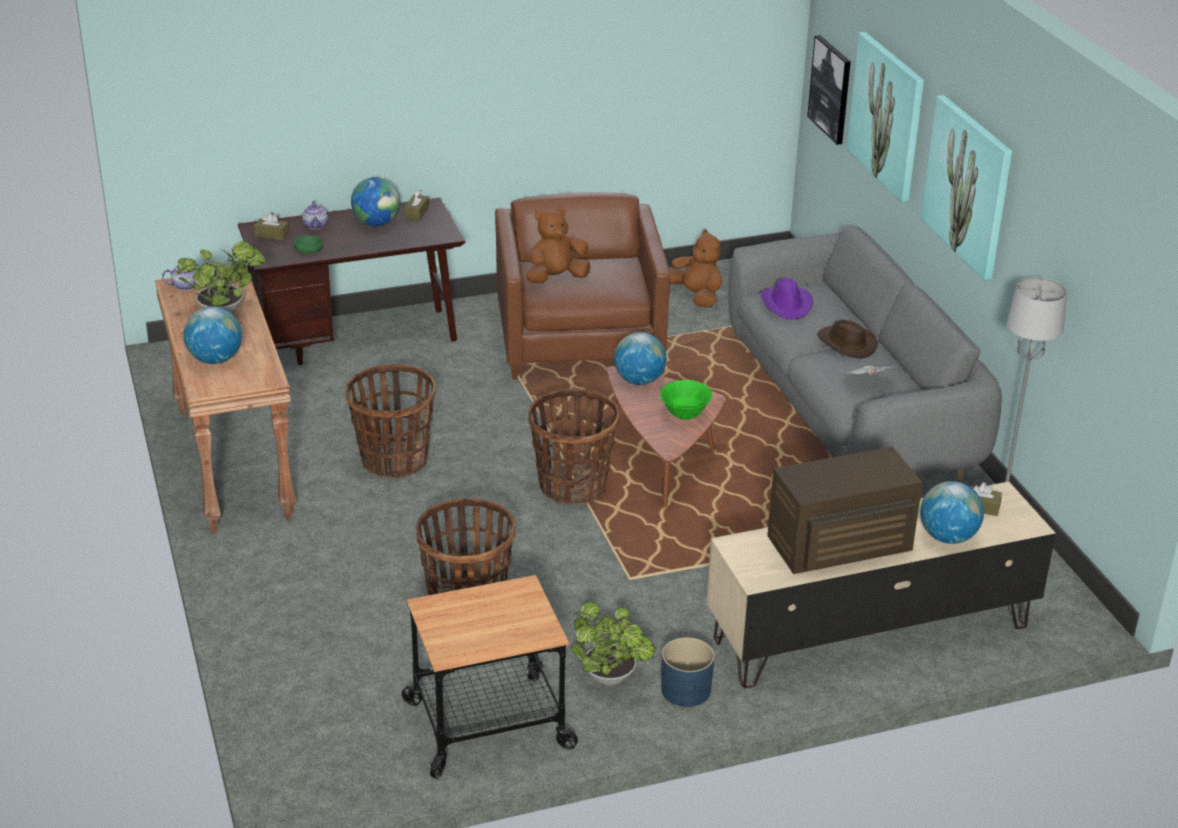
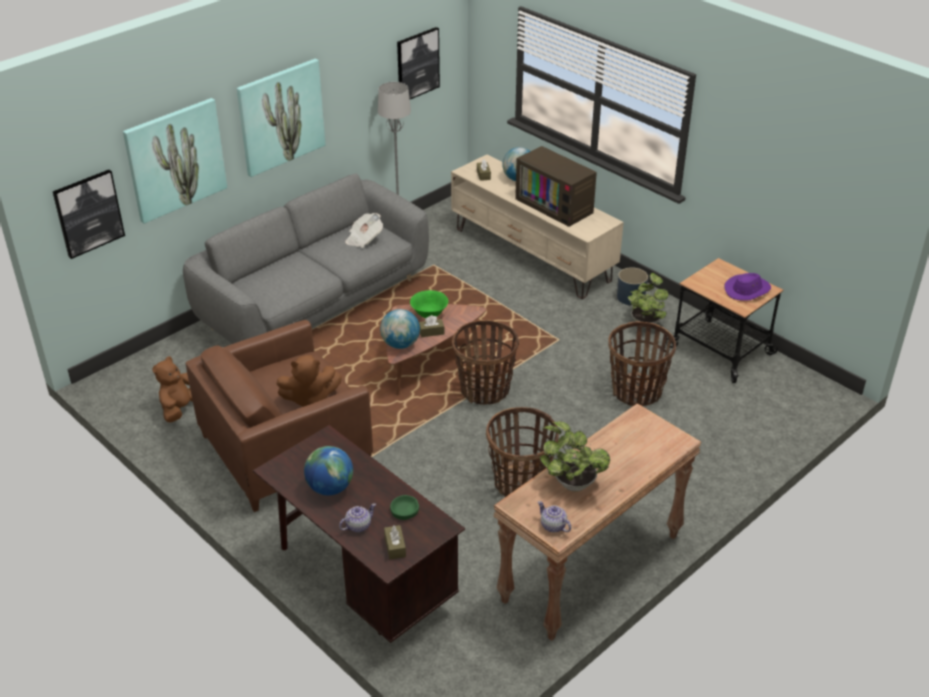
camera: 115 degrees left, 5 degrees up
globe [183,306,242,364] -> none
brown tissue box [404,190,429,221] -> brown tissue box moved to [419,315,444,337]
brown plush toy [527,207,591,283] -> brown plush toy turned 45 degrees counterclockwise [276,355,342,407]
purple hat [761,278,813,320] -> purple hat moved to [725,273,771,301]
brown hat [818,320,878,358] -> none
none -> picture [397,27,440,99]

